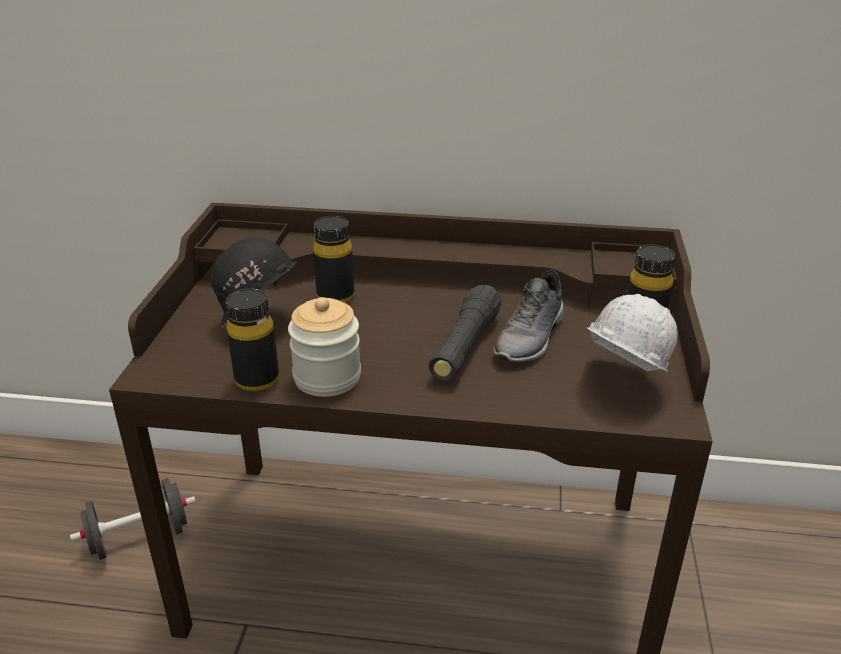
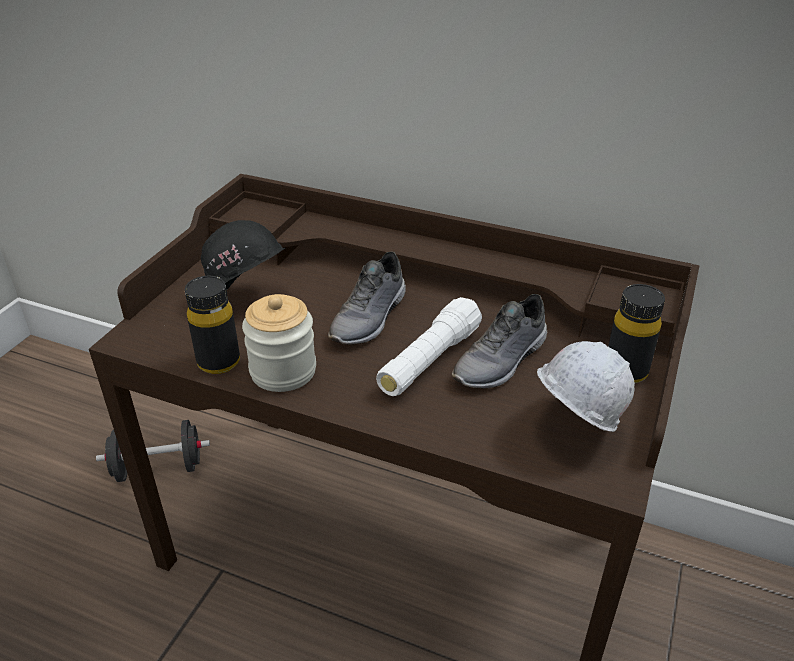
camera: 15 degrees right, 5 degrees up
black bottle [313,216,354,303] -> none
black flashlight [428,285,501,381] -> white flashlight [376,297,482,396]
none -> grey shoe [328,251,406,345]

